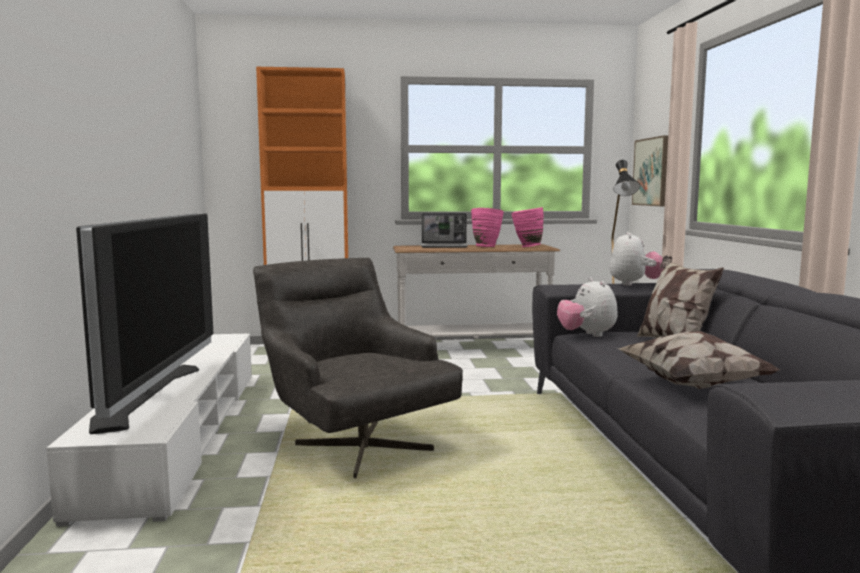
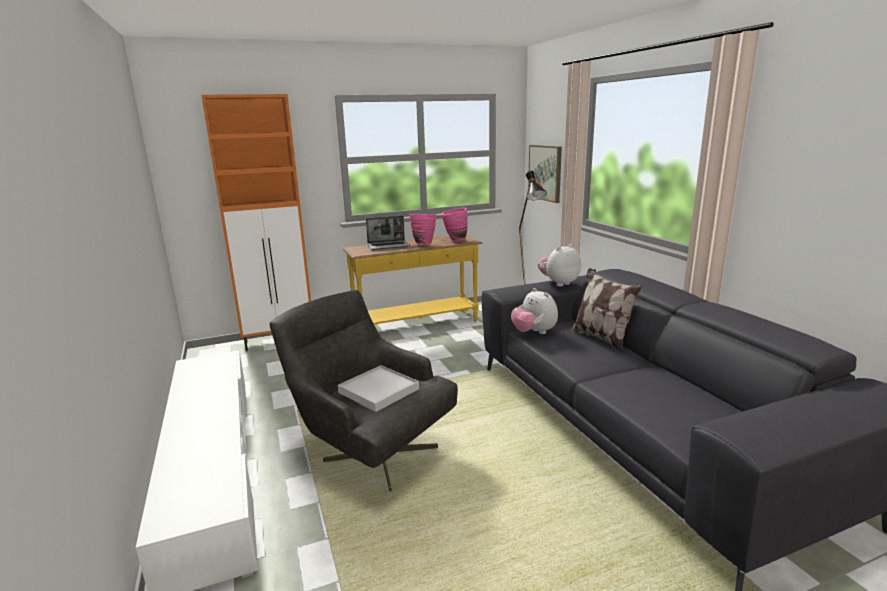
camera: 15 degrees left, 10 degrees up
television [76,214,213,434] -> none
white console table [393,244,560,338] -> yellow console table [343,235,483,325]
plush toy [610,232,664,286] -> plush toy turned 120 degrees counterclockwise [538,244,581,286]
pillow [617,331,780,389] -> none
none -> white tray [338,365,419,412]

